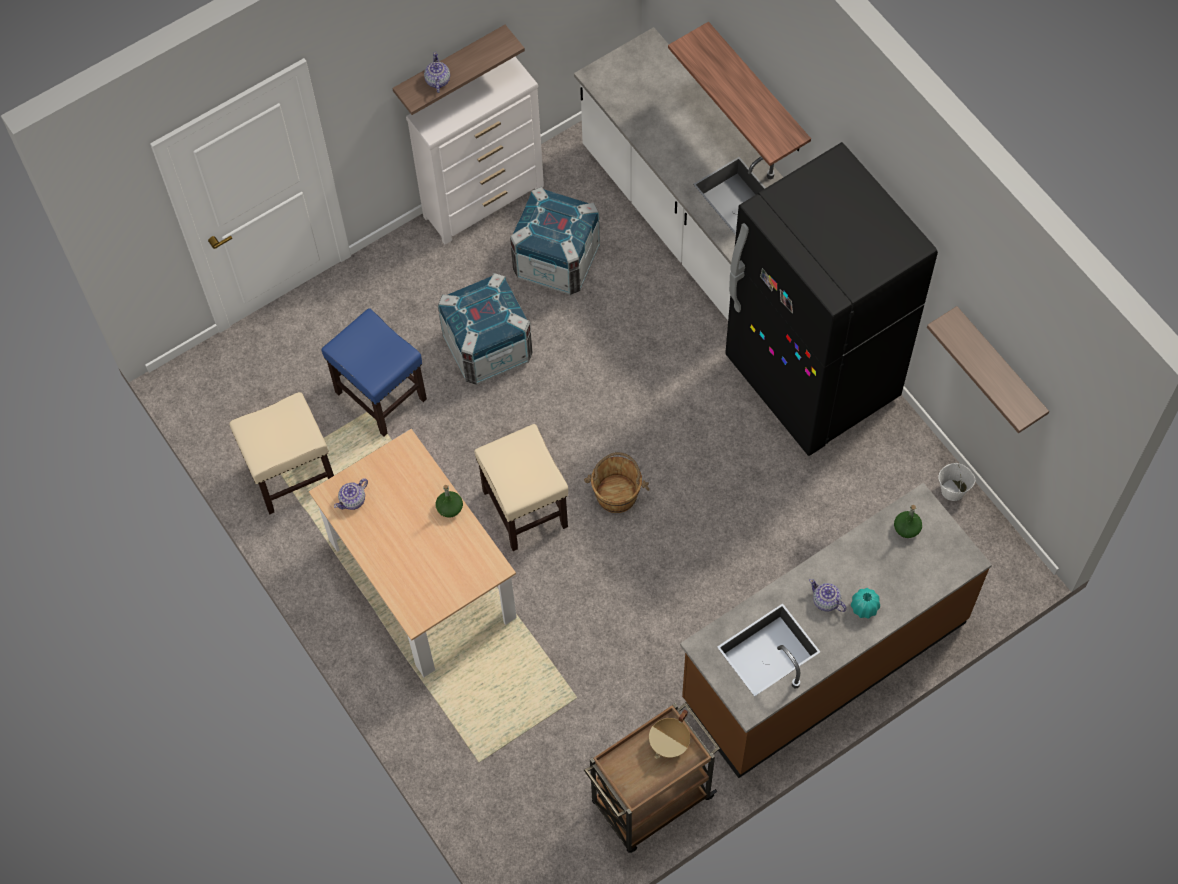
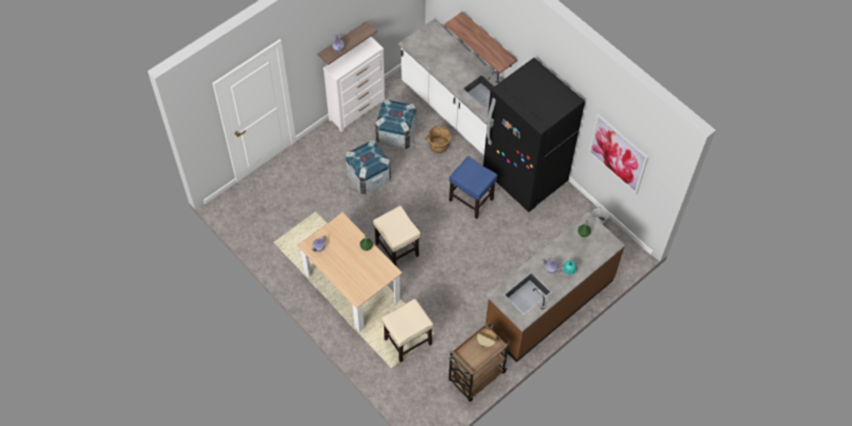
camera: 10 degrees left, 5 degrees down
beige stool [229,392,334,514] -> beige stool moved to [382,299,433,363]
blue stool [321,308,427,437] -> blue stool moved to [449,156,497,219]
brown bucket [584,452,650,513] -> brown bucket moved to [424,124,454,153]
shelf [927,306,1049,433] -> picture [588,114,649,194]

